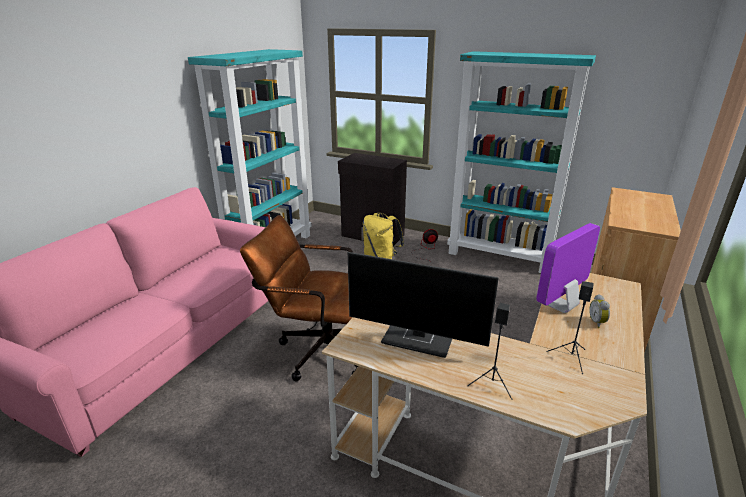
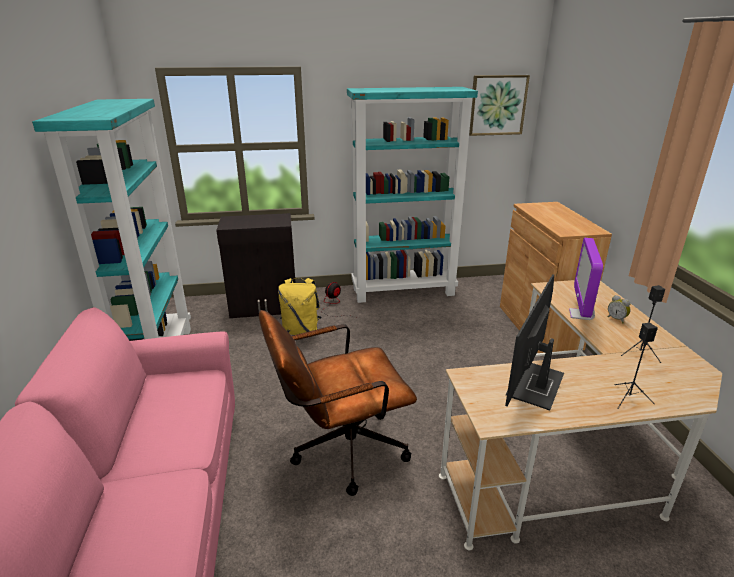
camera: 35 degrees left, 0 degrees up
monitor [348,252,499,358] -> monitor turned 135 degrees clockwise [505,274,564,411]
none -> picture [469,75,530,136]

